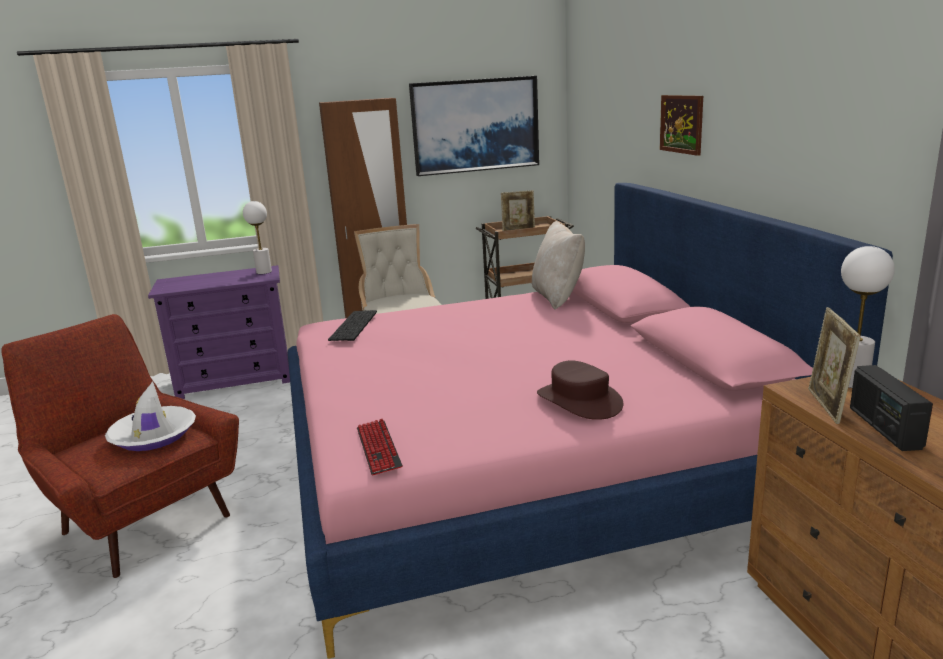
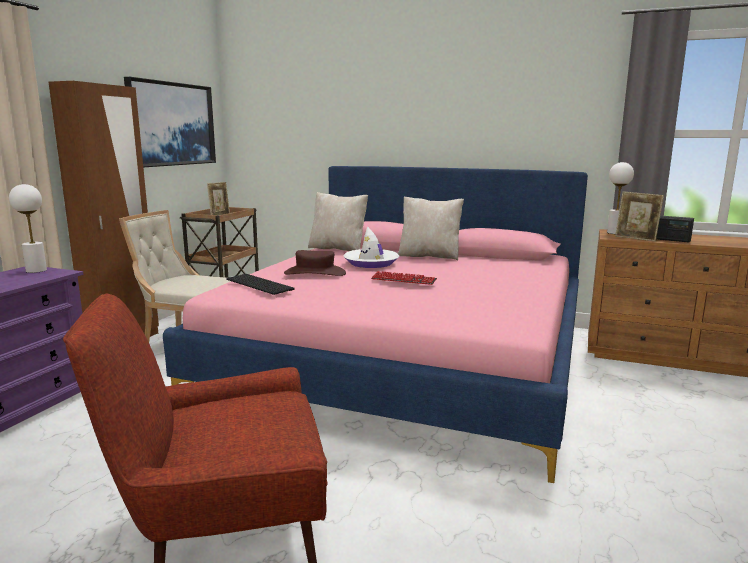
camera: 55 degrees left, 5 degrees down
white hat [105,382,196,451] -> white hat moved to [343,226,399,268]
keyboard [357,419,403,475] -> keyboard moved to [371,271,437,285]
brown hat [537,360,623,420] -> brown hat moved to [284,250,346,276]
picture [660,95,703,156] -> none
none -> beige pillow [398,196,464,260]

